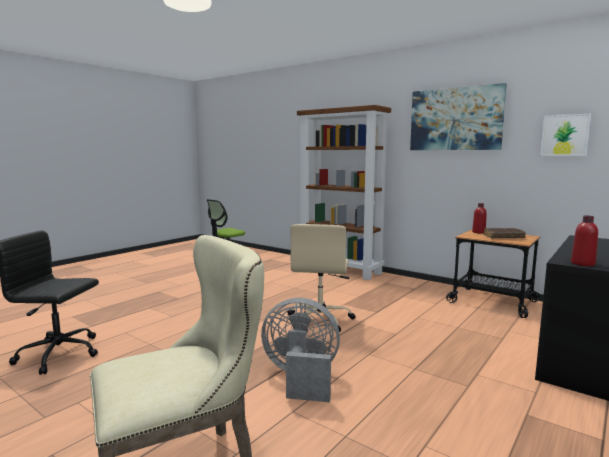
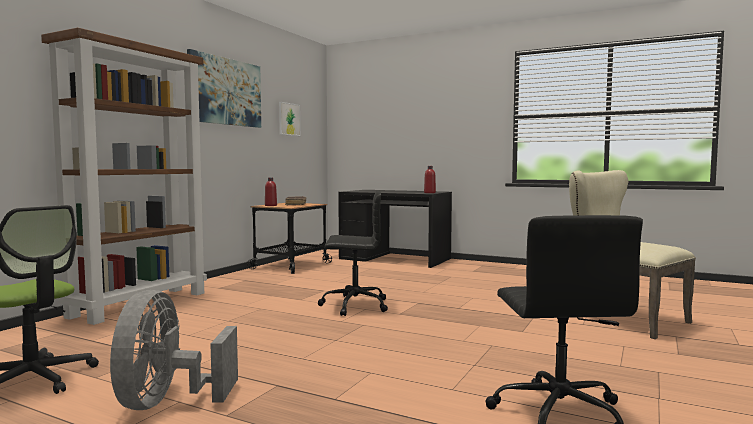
camera: 100 degrees left, 5 degrees down
grey fan [261,298,340,402] -> grey fan moved to [110,290,238,410]
beige office chair [288,224,355,332] -> black office chair [318,190,388,316]

